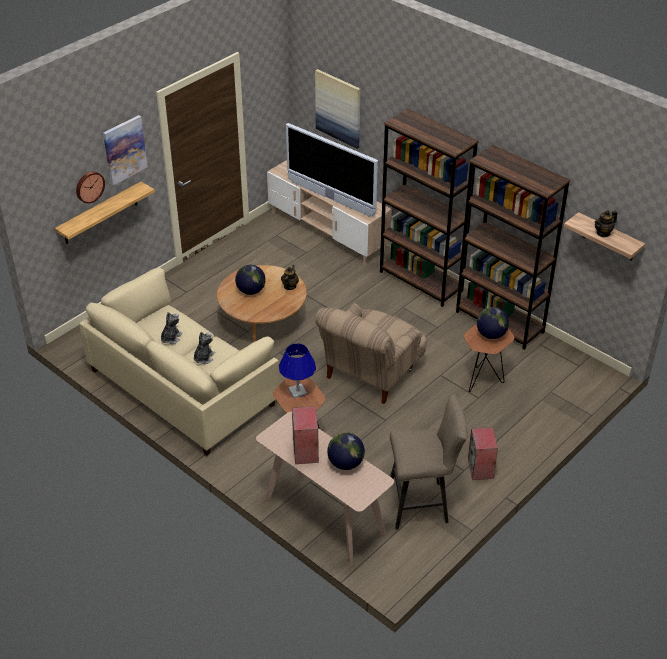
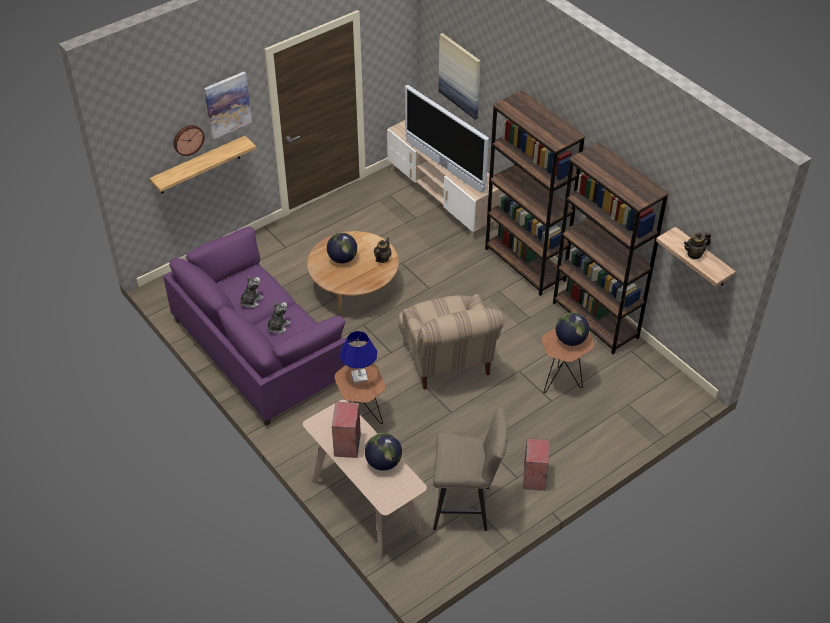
camera: 10 degrees right, 5 degrees up
beige sofa [79,268,279,456] -> purple sofa [163,227,346,426]
beige armchair [315,303,427,404] -> beige armchair turned 60 degrees counterclockwise [398,294,504,390]

